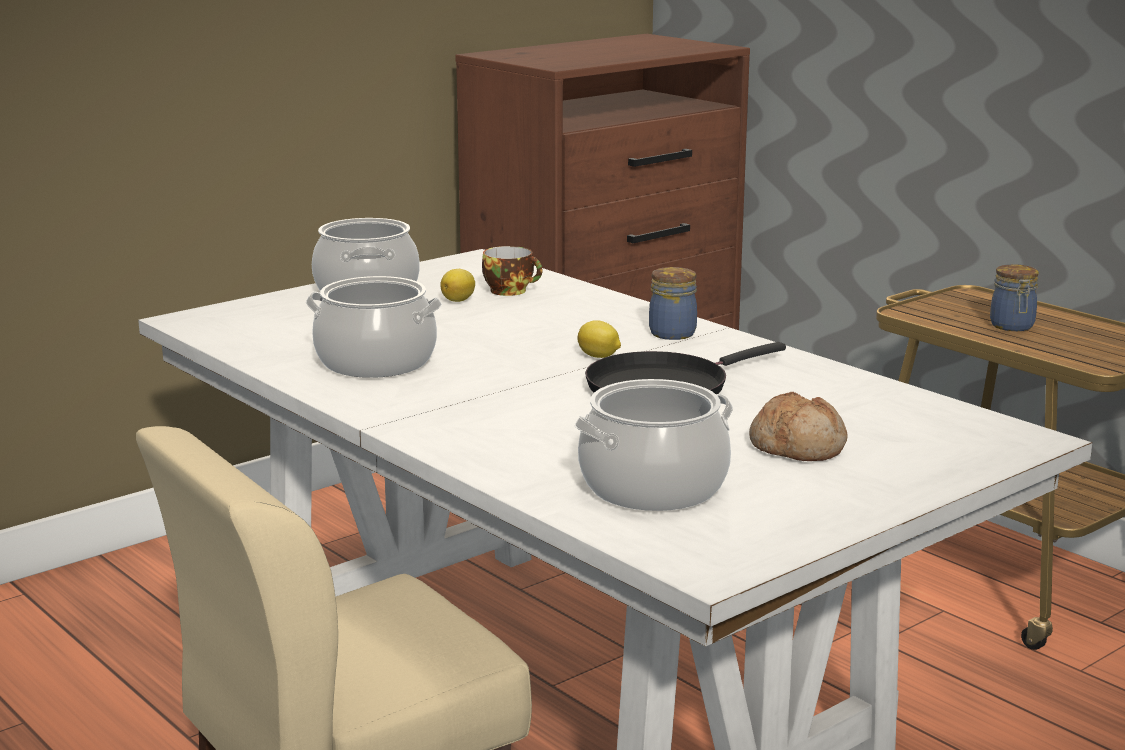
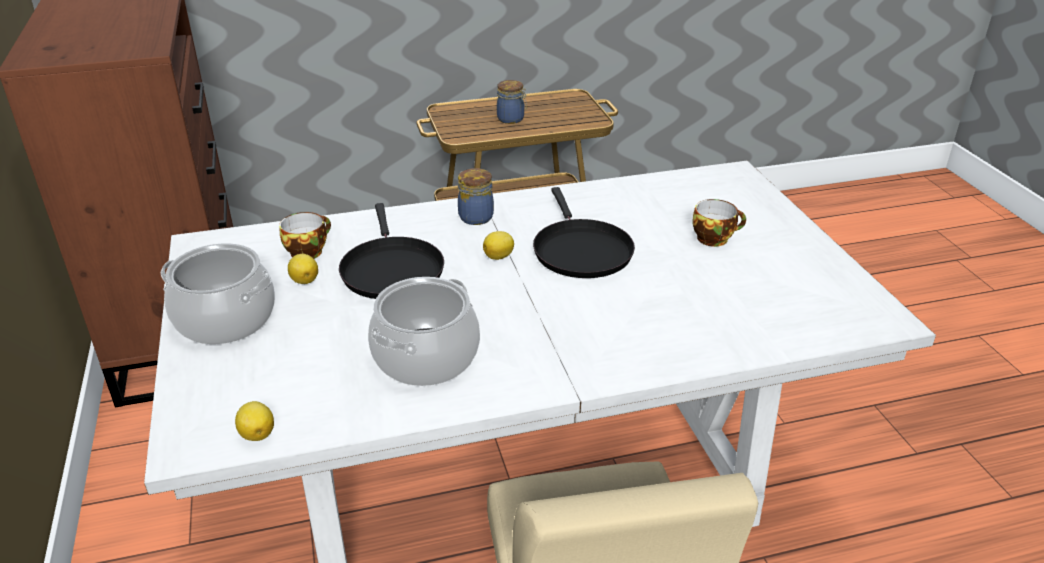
camera: 65 degrees left, 15 degrees up
cooking pot [575,379,733,511] -> none
bread [749,392,848,461] -> cup [692,199,746,247]
none -> lemon [235,401,274,441]
none -> black frying pan [339,203,444,299]

